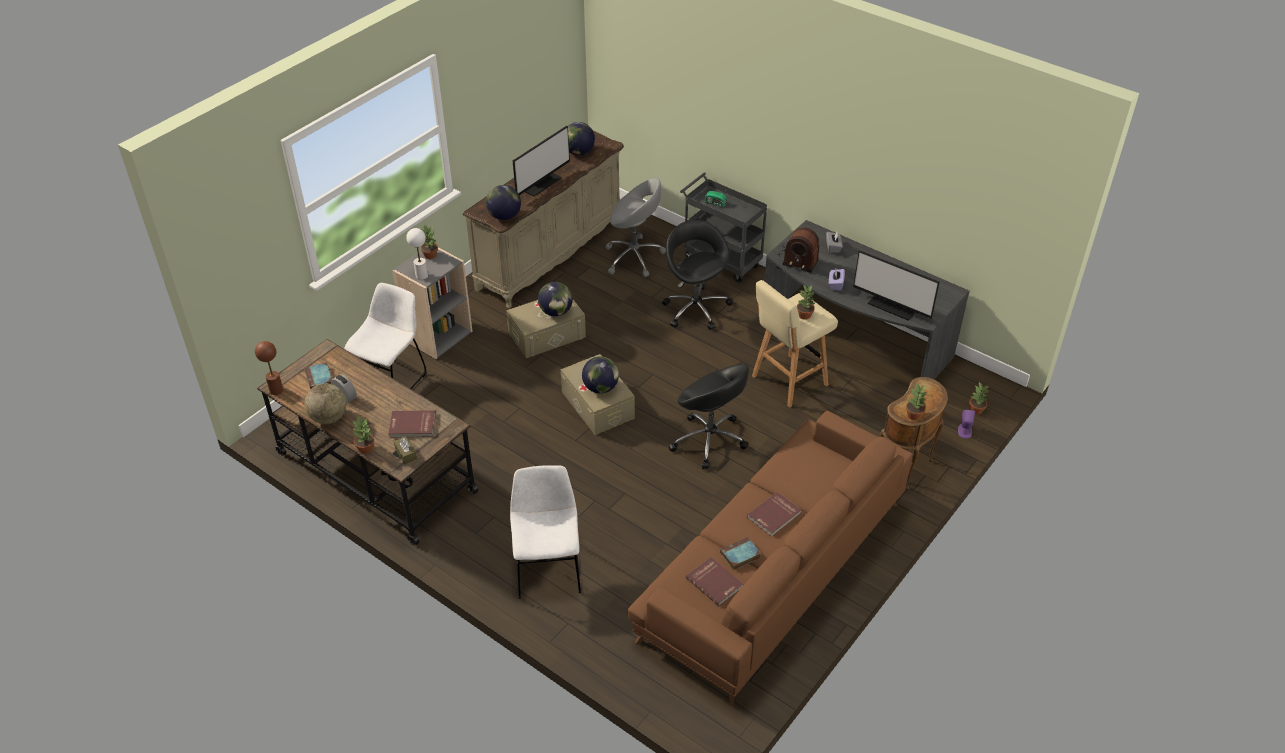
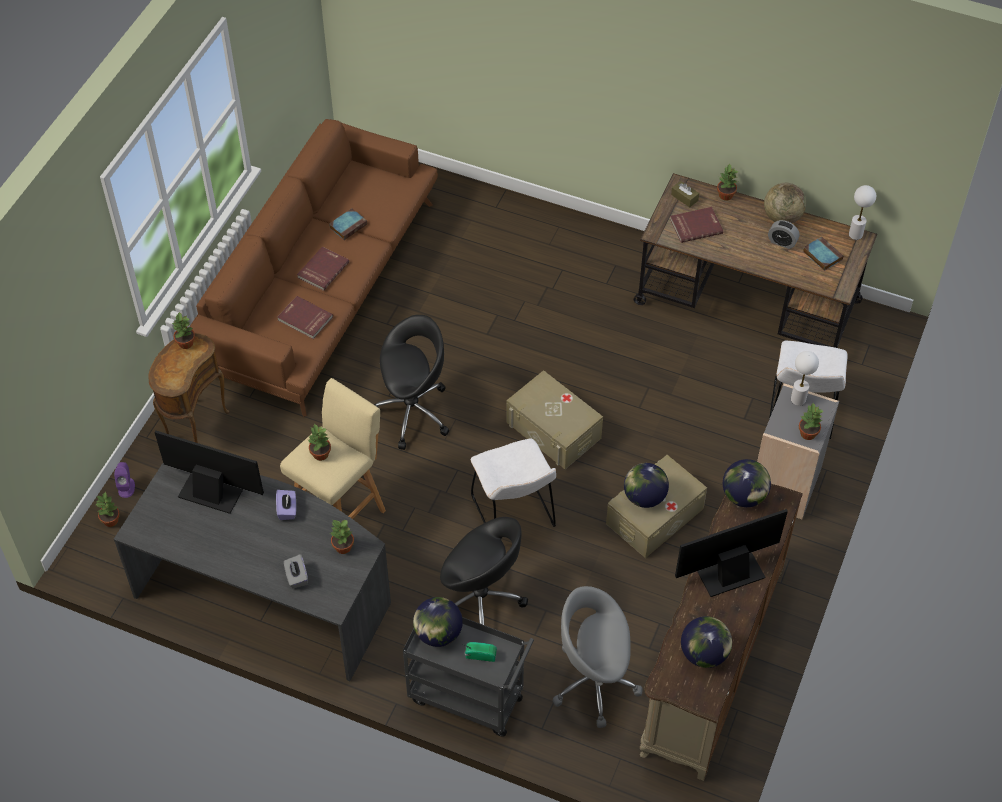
camera: 165 degrees right, 10 degrees up
brown table lamp [255,341,283,395] -> white table lamp [849,185,876,240]
white chair [510,465,581,599] -> white chair moved to [470,438,556,527]
monitor [513,126,570,197] -> monitor turned 45 degrees clockwise [675,509,788,597]
globe [582,356,619,394] -> globe moved to [413,597,463,647]
black office chair [669,363,749,469] -> black office chair turned 135 degrees clockwise [374,315,449,450]
red book [686,557,743,606] -> red book moved to [277,296,333,339]
radio [778,227,820,273] -> potted plant [330,520,354,554]

